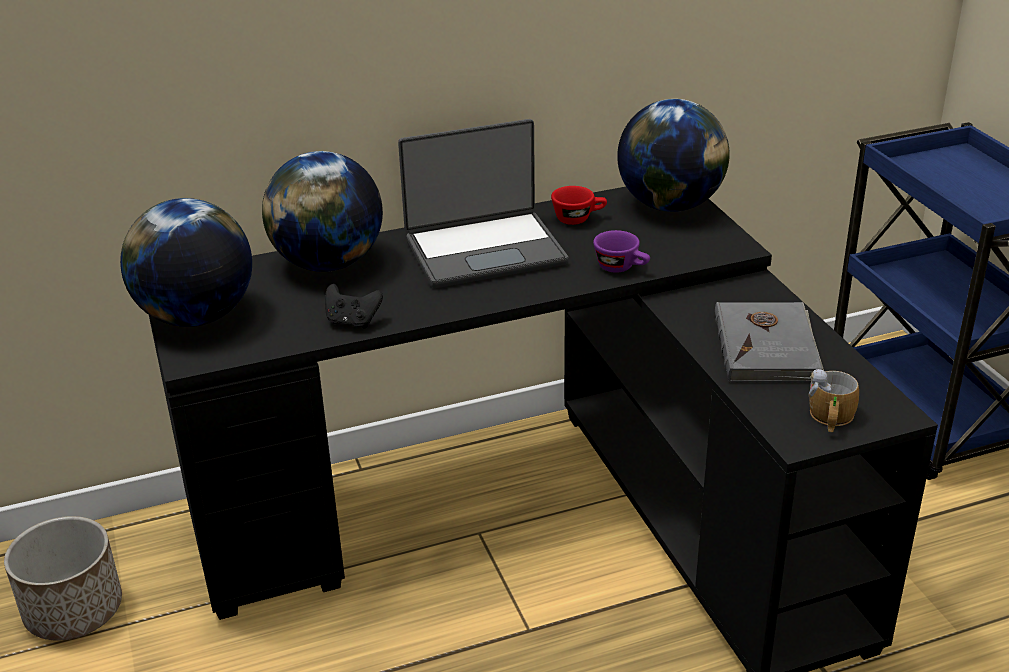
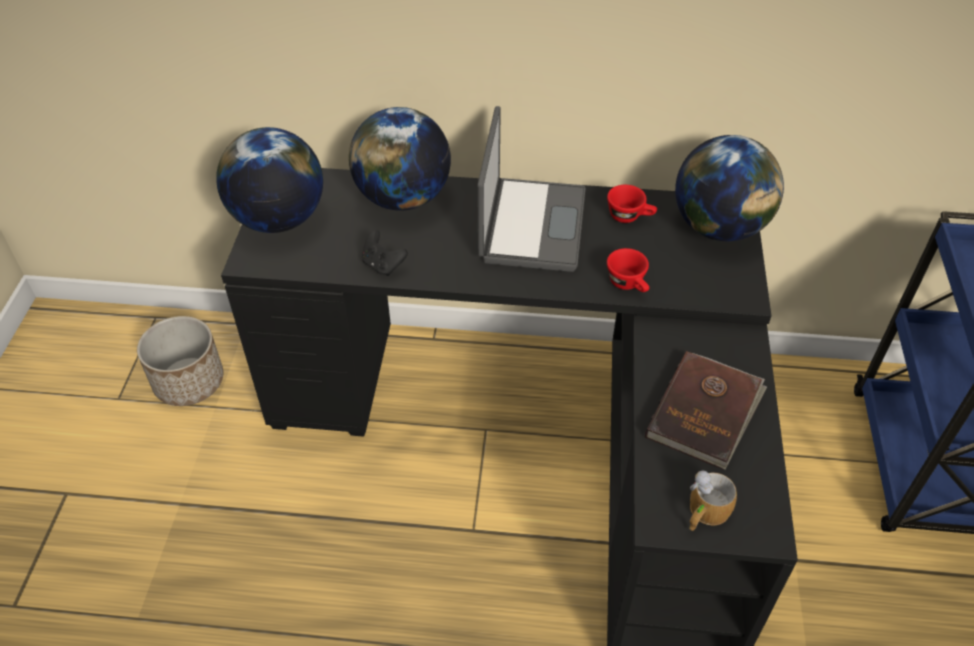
camera: 25 degrees right, 15 degrees up
laptop [398,119,568,288] -> laptop turned 90 degrees counterclockwise [477,106,586,272]
purple cup [593,230,650,273] -> red cup [607,248,649,292]
grey book [715,302,824,382] -> brown book [645,351,767,470]

